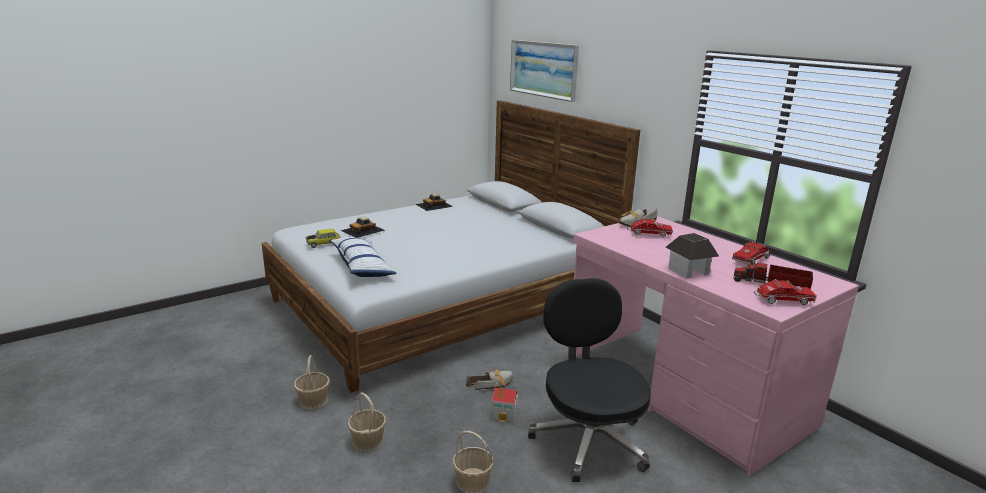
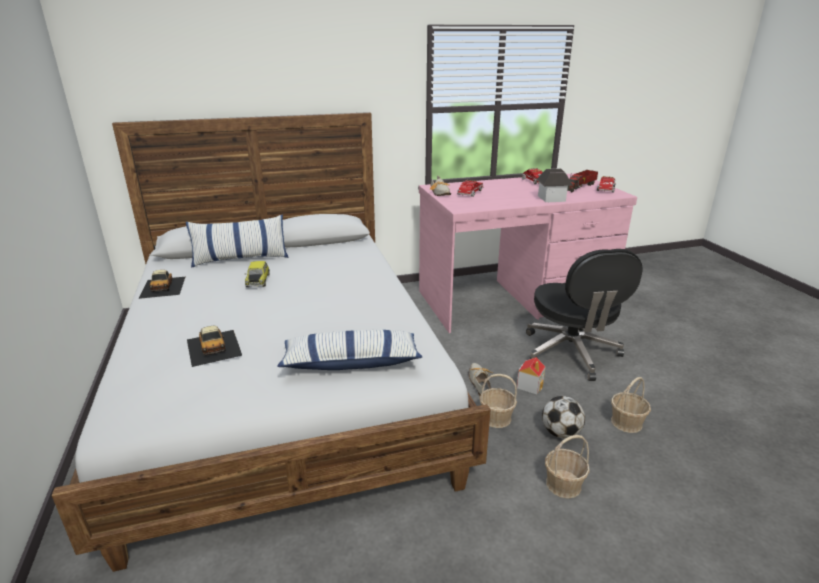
camera: 70 degrees left, 5 degrees up
basket [294,355,330,409] -> basket moved to [480,374,517,428]
toy car [305,229,341,248] -> toy car moved to [245,261,270,287]
picture [510,40,579,102] -> none
black office chair [528,278,651,482] -> black office chair turned 105 degrees counterclockwise [526,249,643,381]
none -> pillow [186,215,288,268]
none -> football [542,396,585,438]

